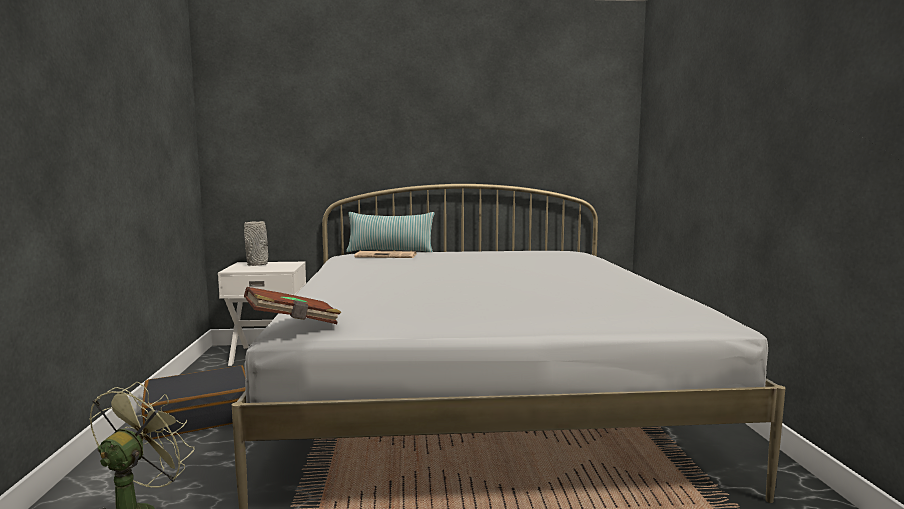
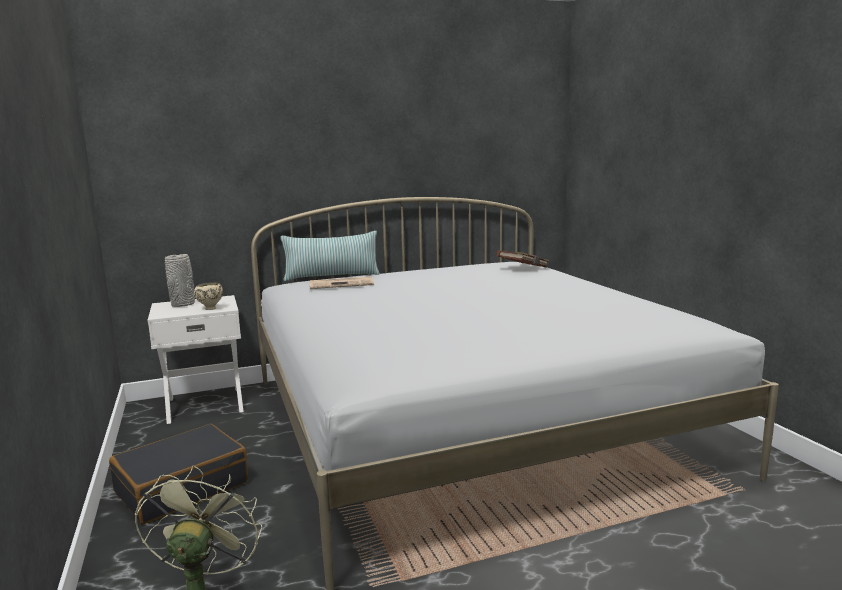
camera: 15 degrees left, 5 degrees up
brown book [244,287,341,324] -> brown book moved to [496,250,549,268]
none -> beige bowl [194,282,223,310]

